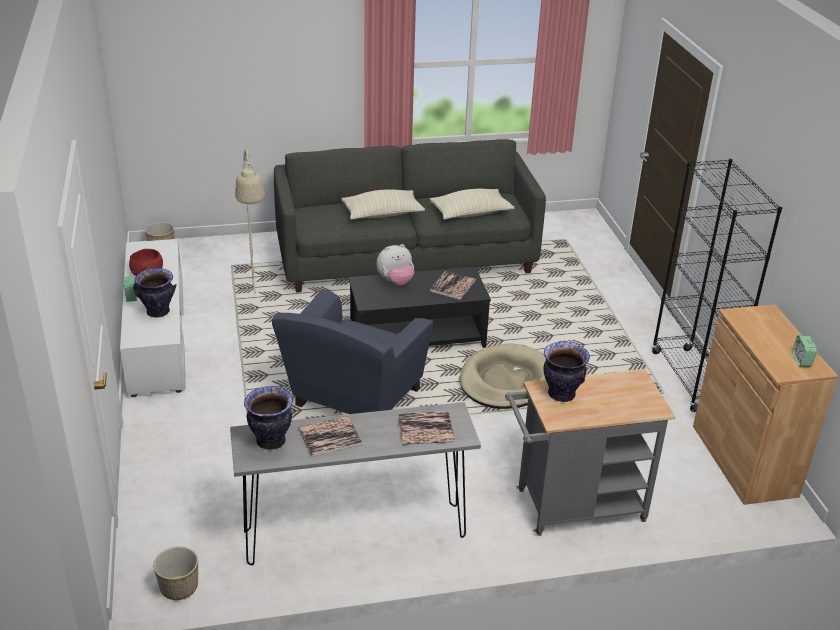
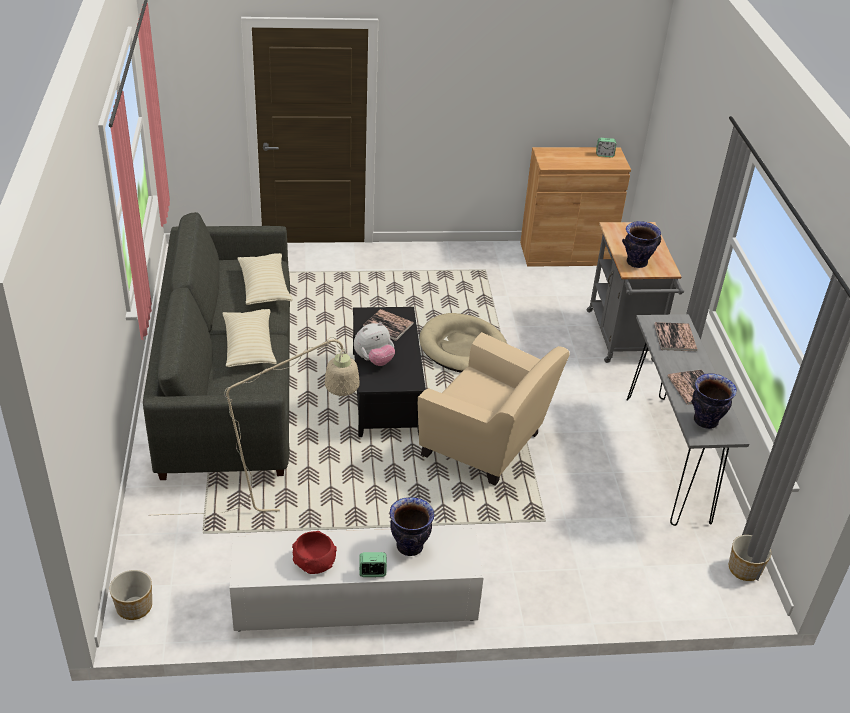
camera: 85 degrees left, 5 degrees up
blue armchair [272,289,433,414] -> beige armchair [418,332,569,486]
plush toy [376,244,414,286] -> plush toy turned 75 degrees clockwise [354,322,395,366]
black bookcase [652,159,782,412] -> none

